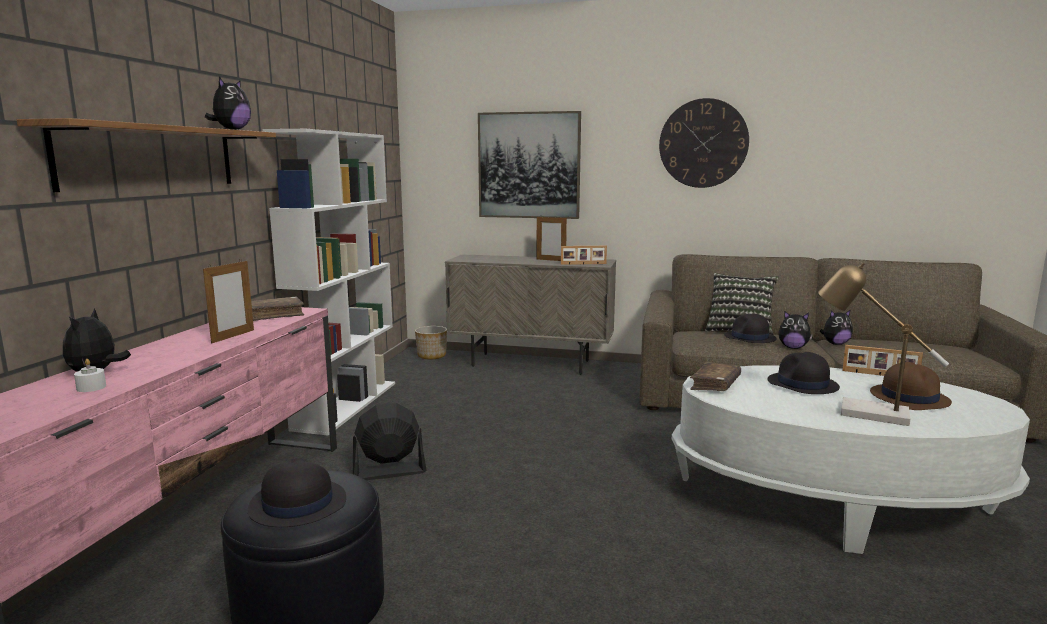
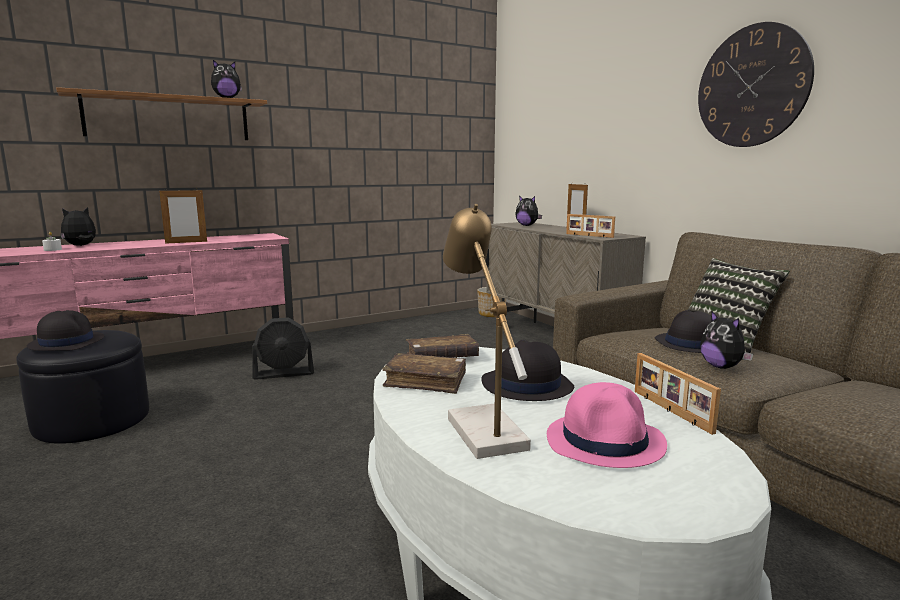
camera: 45 degrees right, 0 degrees up
brown book [251,297,304,321] -> brown book moved to [382,353,466,394]
white bookcase [263,129,395,435] -> none
black fan [353,403,427,480] -> black fan turned 135 degrees clockwise [252,317,314,380]
picture [478,111,581,219] -> none
plush toy [820,310,853,345] -> plush toy moved to [516,196,542,226]
brown hat [870,362,952,410] -> pink hat [547,382,667,468]

